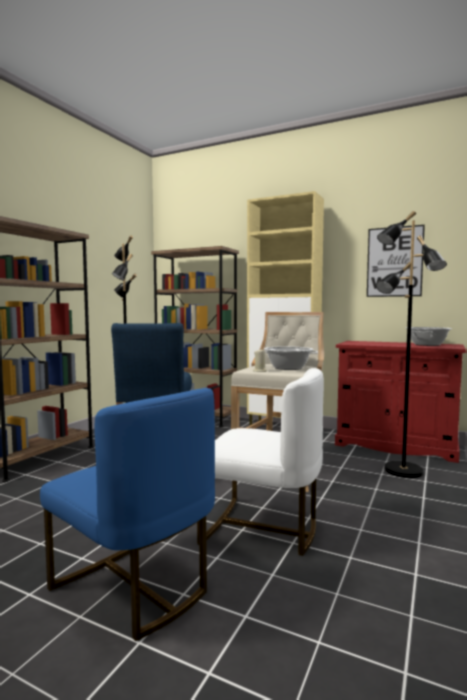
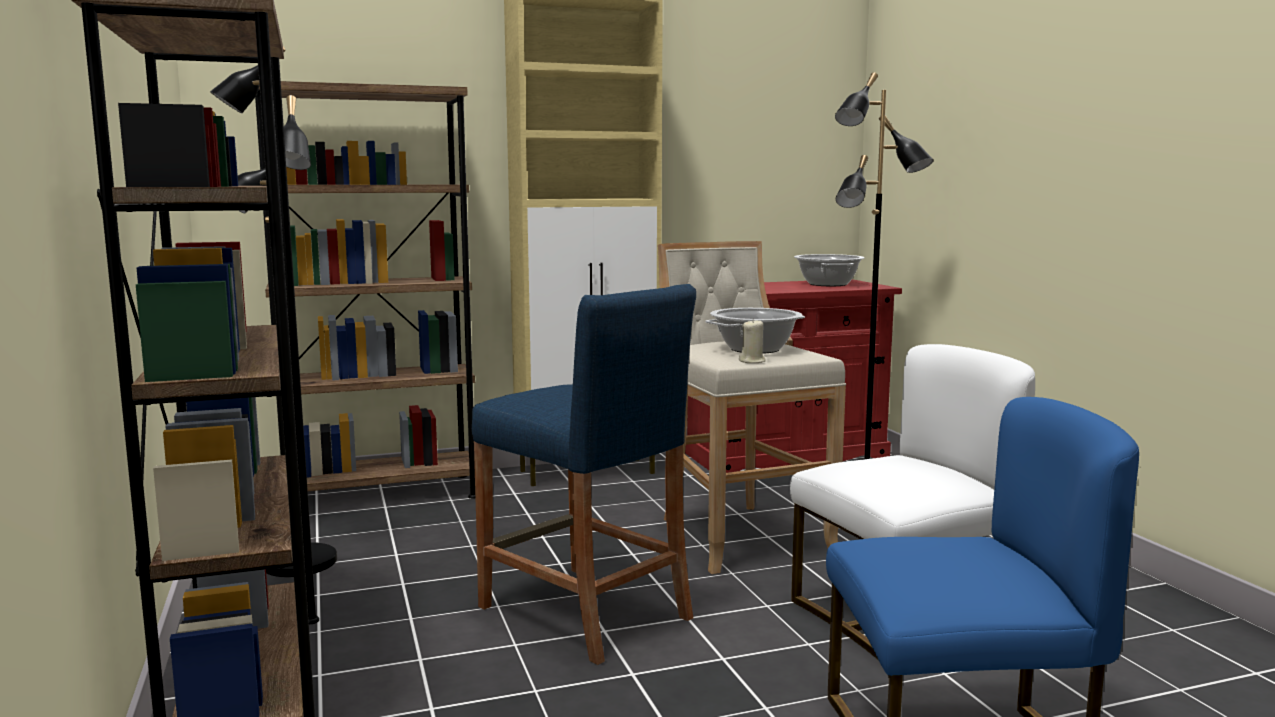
camera: 45 degrees left, 5 degrees up
picture [367,225,425,297] -> none

